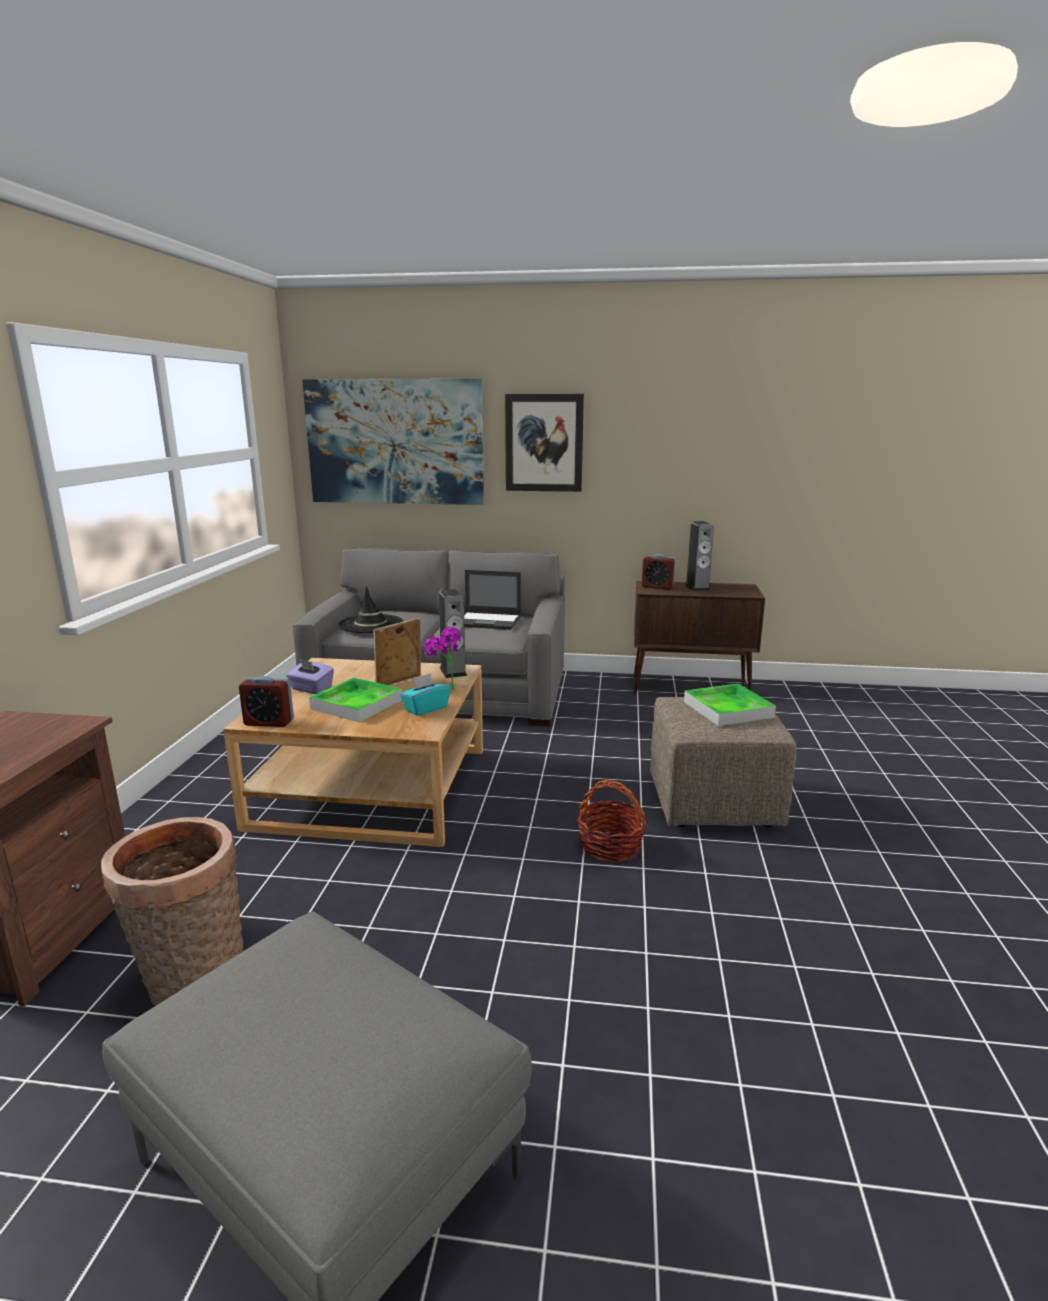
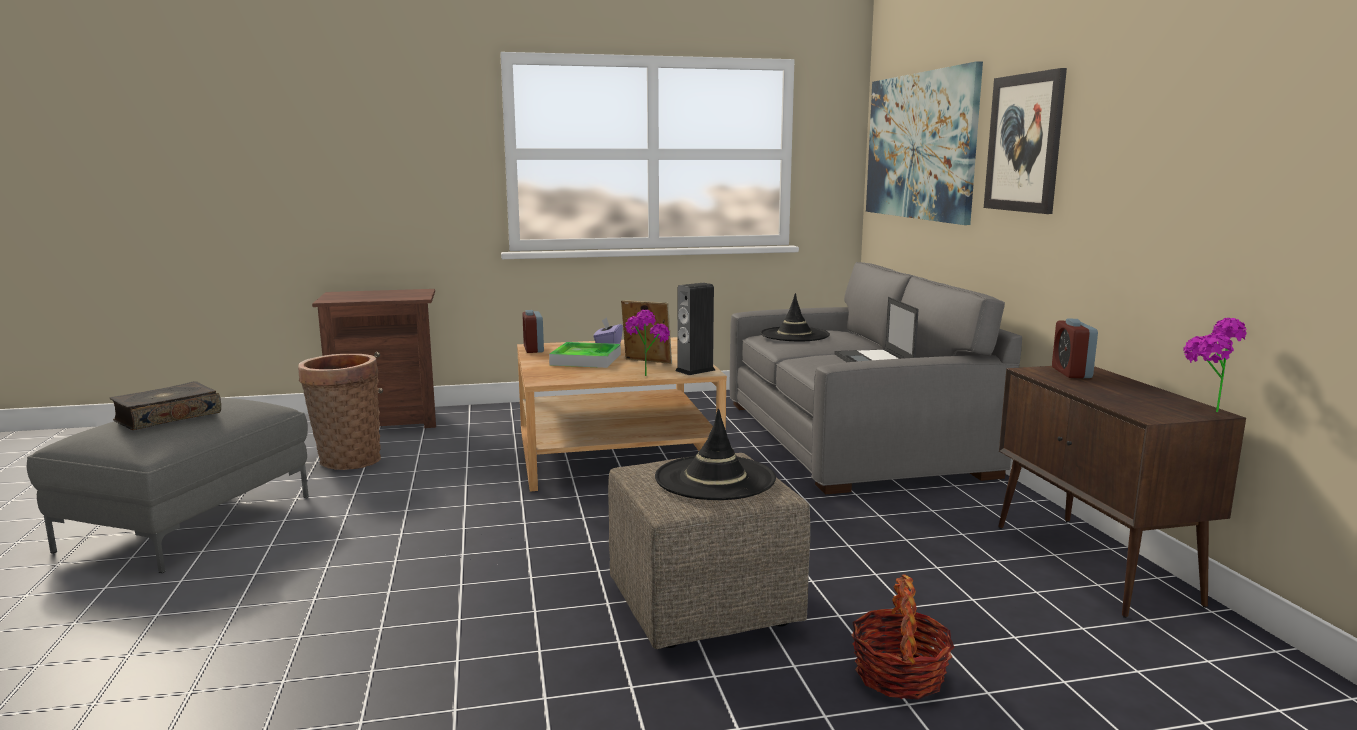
camera: 70 degrees right, 5 degrees down
turquoise tissue box [400,673,451,716] -> none
basket [578,780,646,862] -> basket moved to [851,574,954,699]
tray [684,684,776,726] -> black hat [655,409,776,500]
speaker [685,521,714,591] -> none
none -> book [110,381,221,430]
none -> potted plant [1183,318,1247,412]

